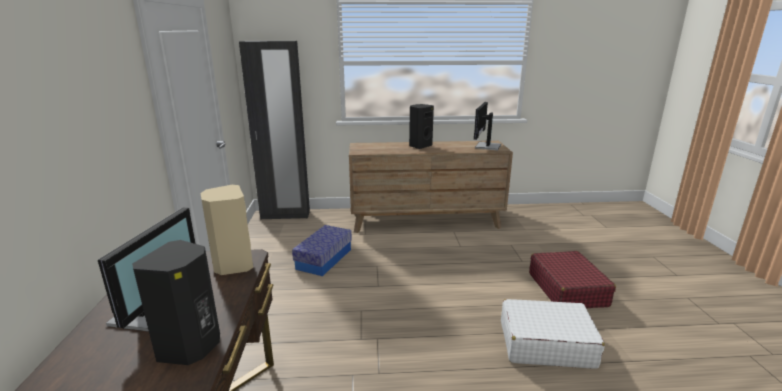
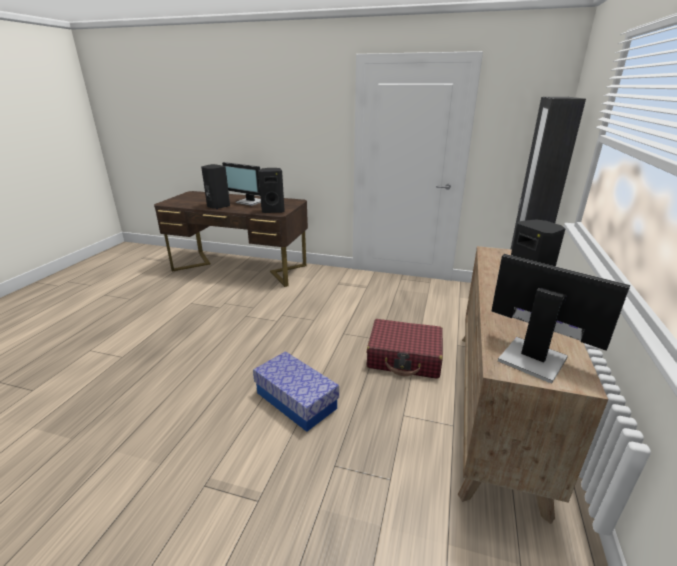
camera: 110 degrees right, 5 degrees up
beige speaker [200,185,253,275] -> black speaker [258,168,285,213]
storage box [292,225,352,276] -> storage box moved to [253,351,339,432]
white suitcase [501,299,605,369] -> none
red suitcase [529,251,616,308] -> red suitcase moved to [367,319,443,379]

